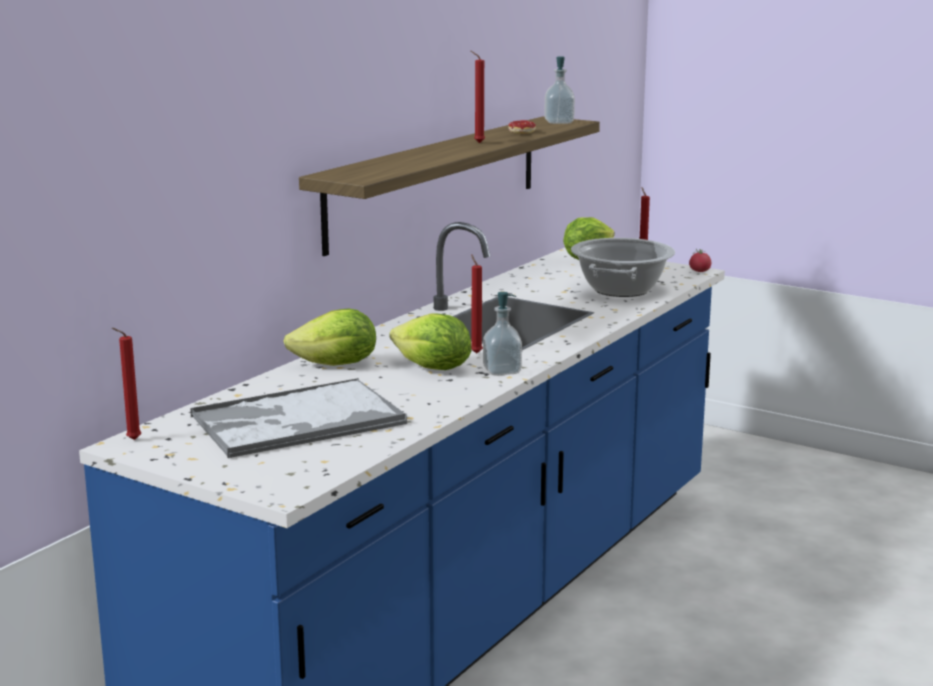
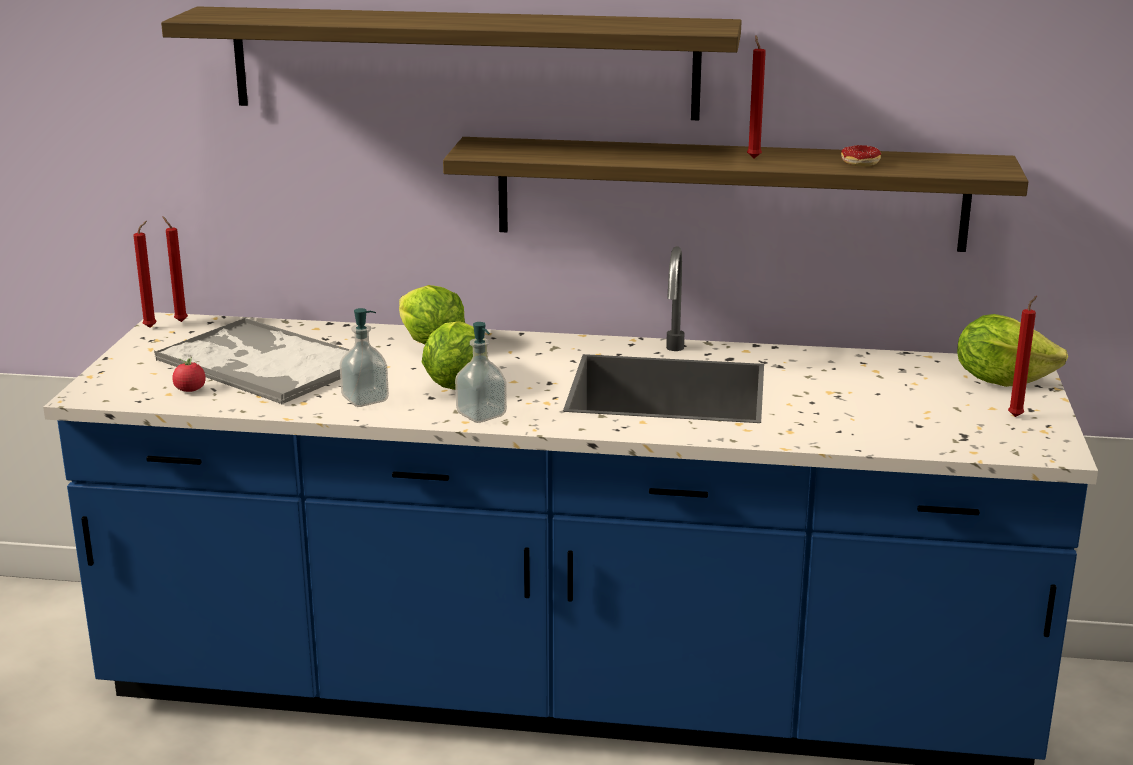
camera: 65 degrees right, 5 degrees up
red candle [471,254,483,354] -> red candle moved to [133,221,157,328]
soap dispenser [544,56,575,124] -> soap dispenser moved to [340,308,389,407]
cooking pot [571,238,675,297] -> none
tomato [689,248,711,272] -> tomato moved to [172,356,206,392]
none -> shelf [161,6,742,120]

